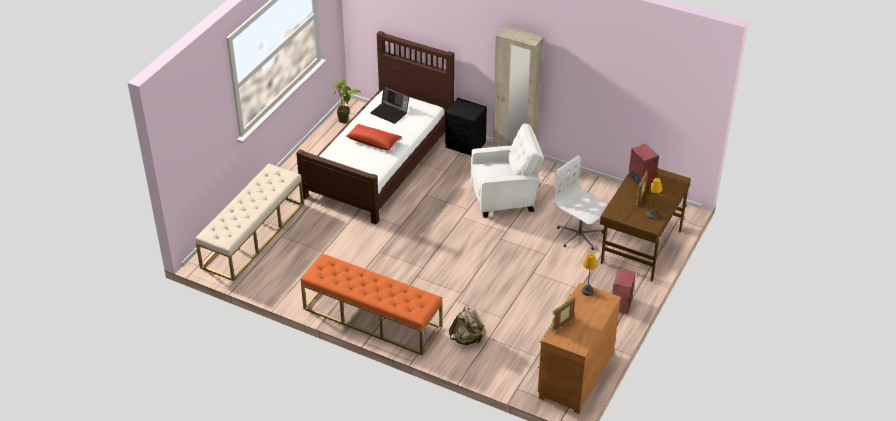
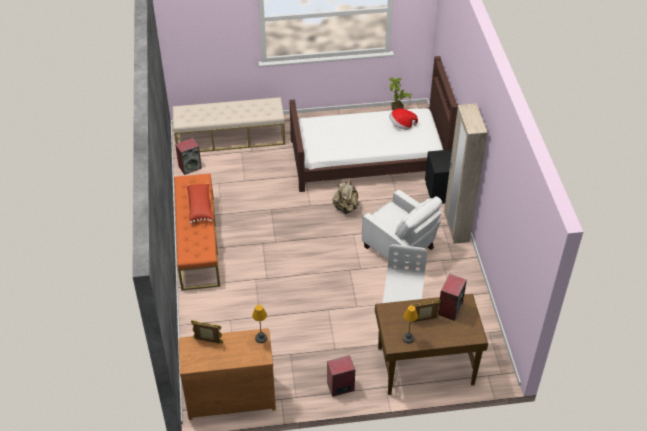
camera: 55 degrees right, 5 degrees up
red pillow [345,124,403,151] -> red pillow moved to [187,183,214,223]
laptop [370,86,409,124] -> hat [389,108,418,130]
beige backpack [449,305,486,345] -> beige backpack moved to [332,180,359,214]
none -> speaker [175,138,202,175]

